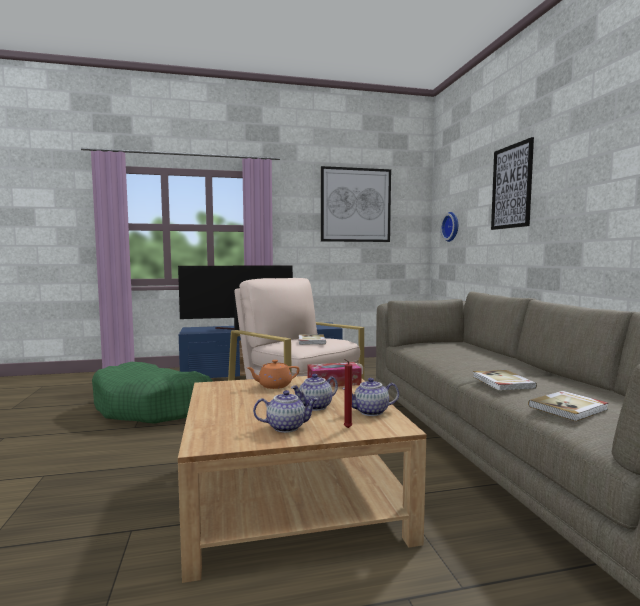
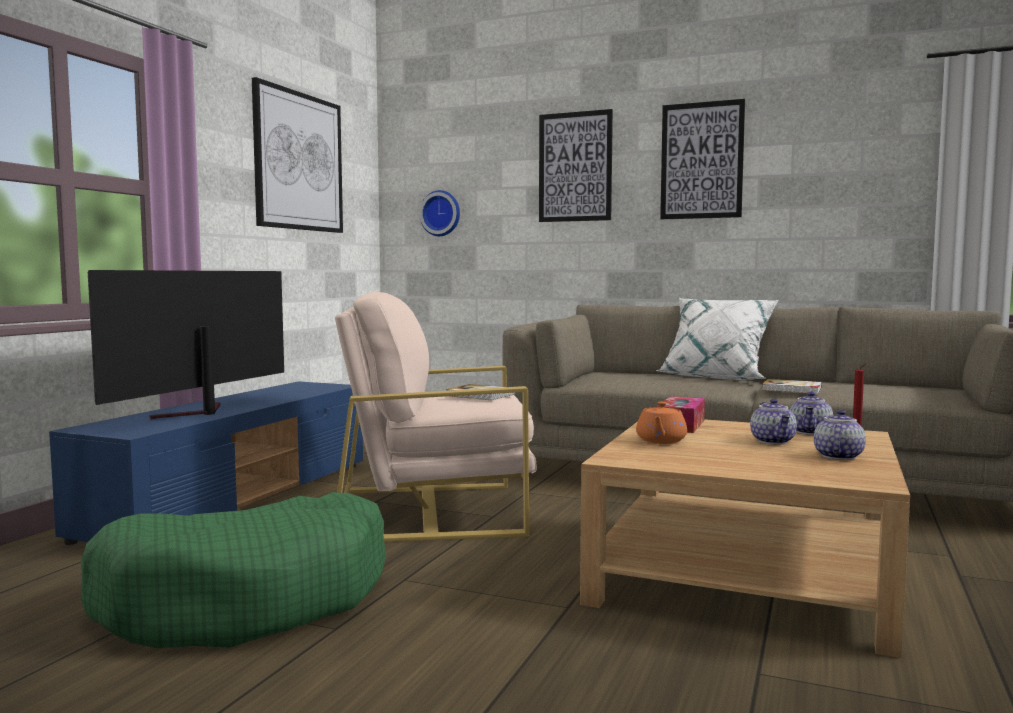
camera: 55 degrees left, 0 degrees up
book [528,391,608,421] -> none
none -> white pillow [656,298,779,380]
none -> picture [660,99,745,219]

